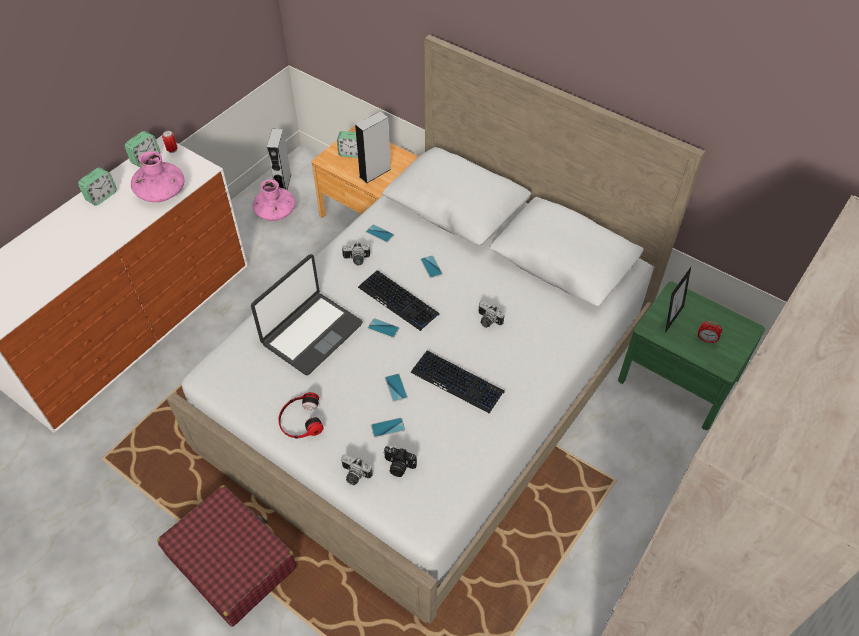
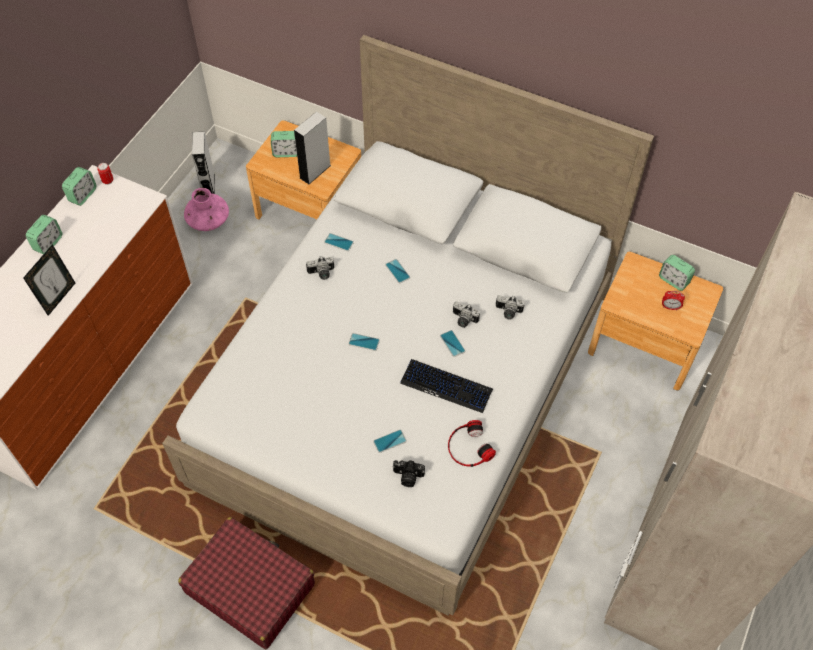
camera: 10 degrees left, 5 degrees up
pink vase [131,151,184,202] -> none
laptop [251,254,363,375] -> none
headphones [279,392,324,439] -> headphones moved to [448,420,496,467]
camera [341,454,373,485] -> camera moved to [496,295,524,320]
keyboard [358,270,439,331] -> none
phone [385,374,408,402] -> phone moved to [440,330,466,357]
green nightstand [618,281,765,430] -> brown nightstand [588,251,723,390]
picture frame [665,267,691,333] -> picture frame moved to [23,244,75,316]
none -> alarm clock [659,255,695,291]

